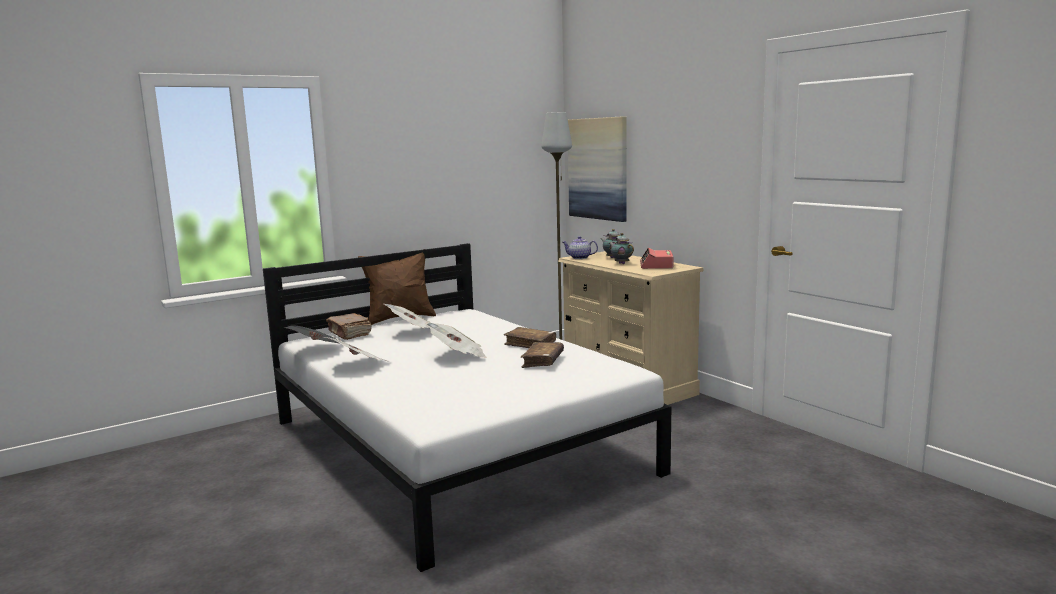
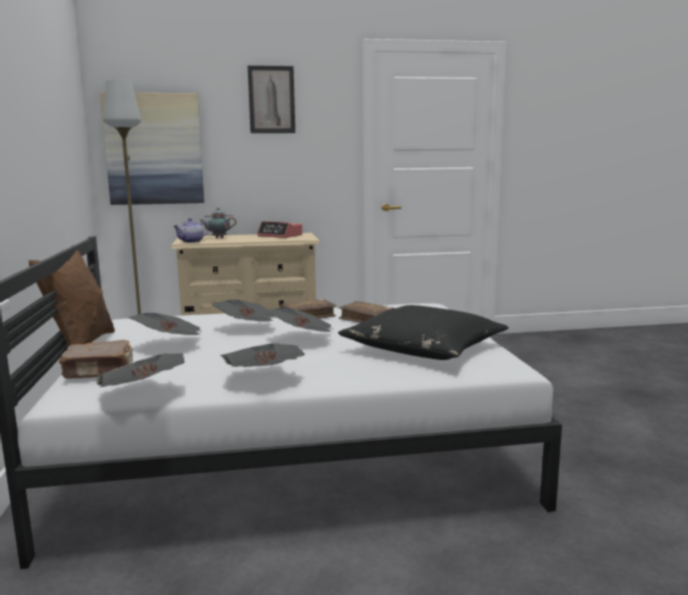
camera: 65 degrees left, 0 degrees up
teapot [609,233,634,264] -> none
none -> newspaper [212,300,276,322]
none -> picture [248,65,295,133]
none -> black pillow [338,305,509,360]

